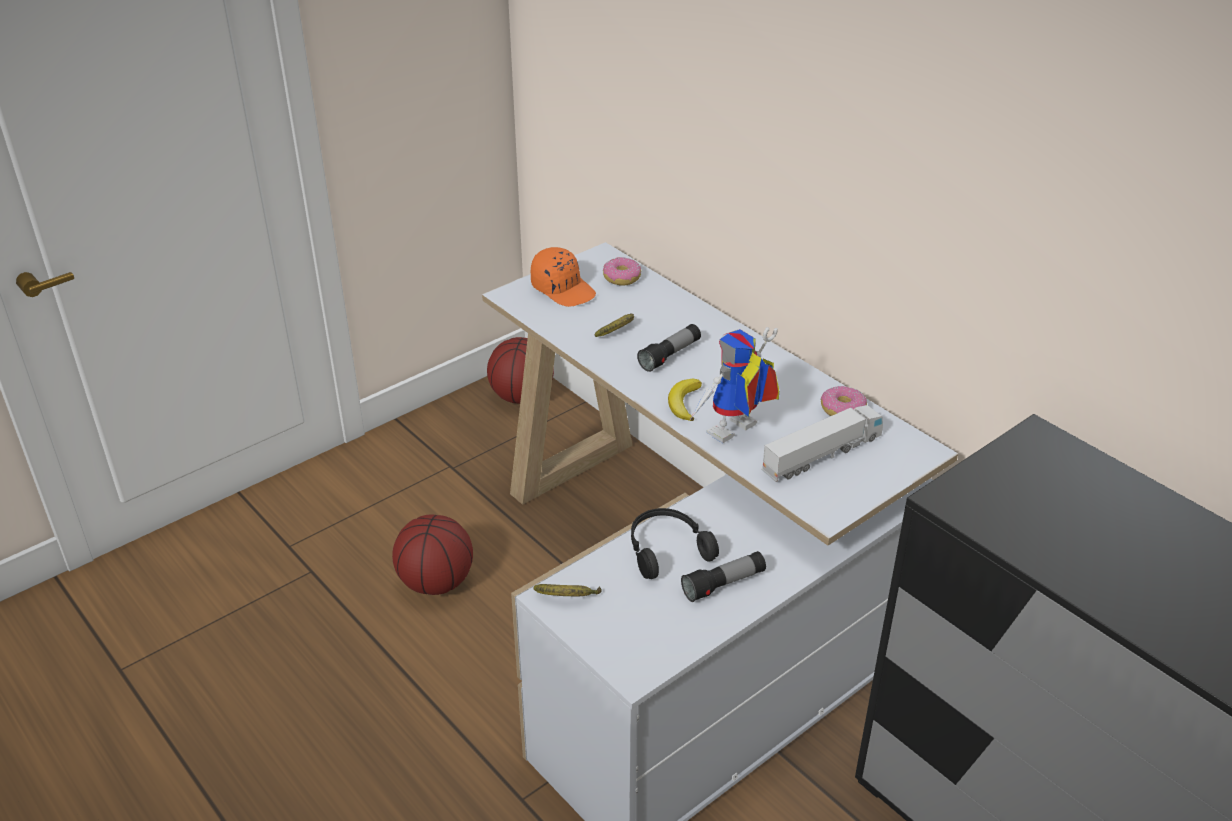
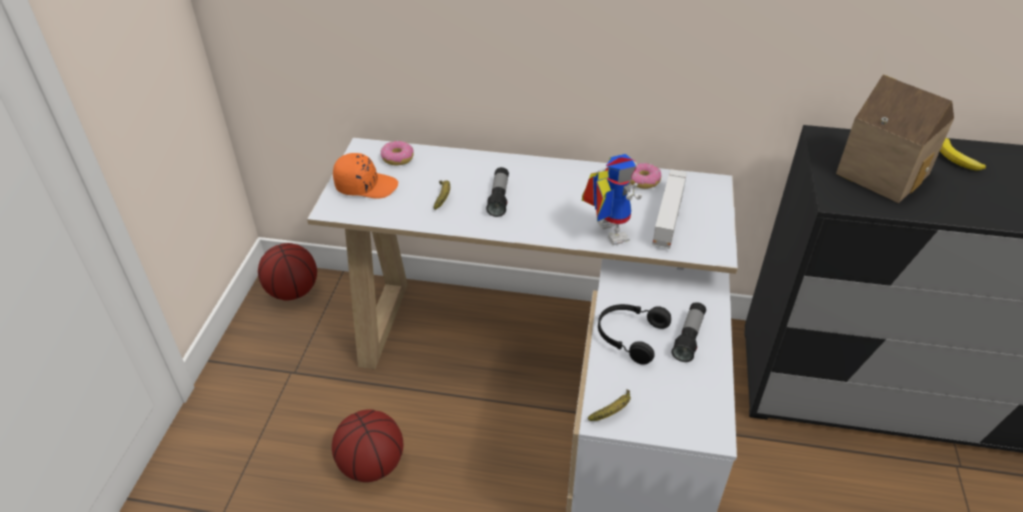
camera: 40 degrees left, 5 degrees up
banana [668,379,702,421] -> banana moved to [940,138,986,170]
toy robot [691,327,780,443] -> toy robot turned 150 degrees clockwise [582,154,642,245]
none -> toy house [836,75,954,203]

